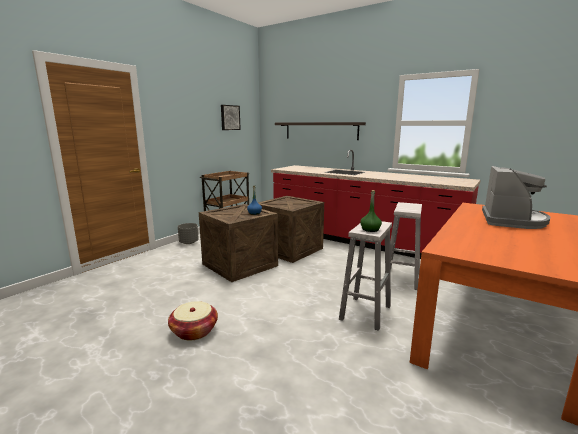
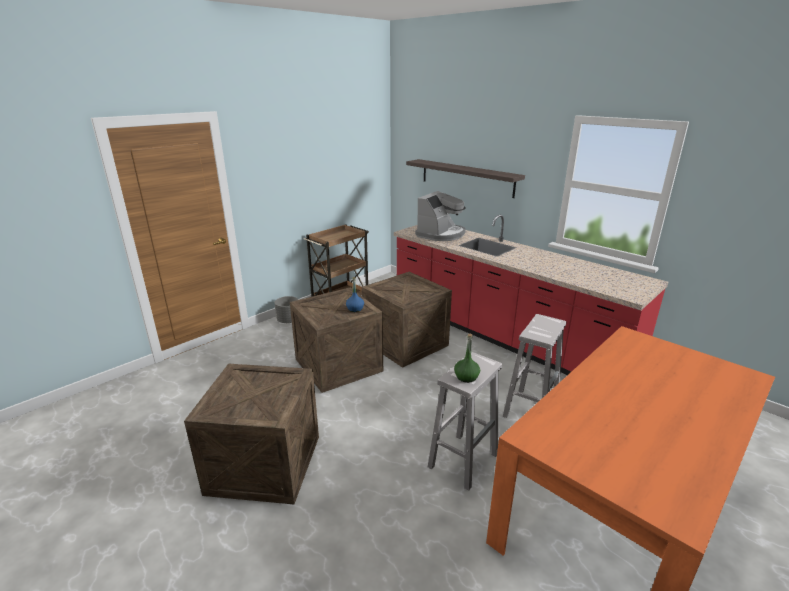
camera: 10 degrees right, 10 degrees up
basket [168,301,218,341] -> crate [184,364,319,504]
picture [221,105,241,130] -> none
coffee machine [482,166,550,229] -> coffee machine moved to [415,191,466,241]

